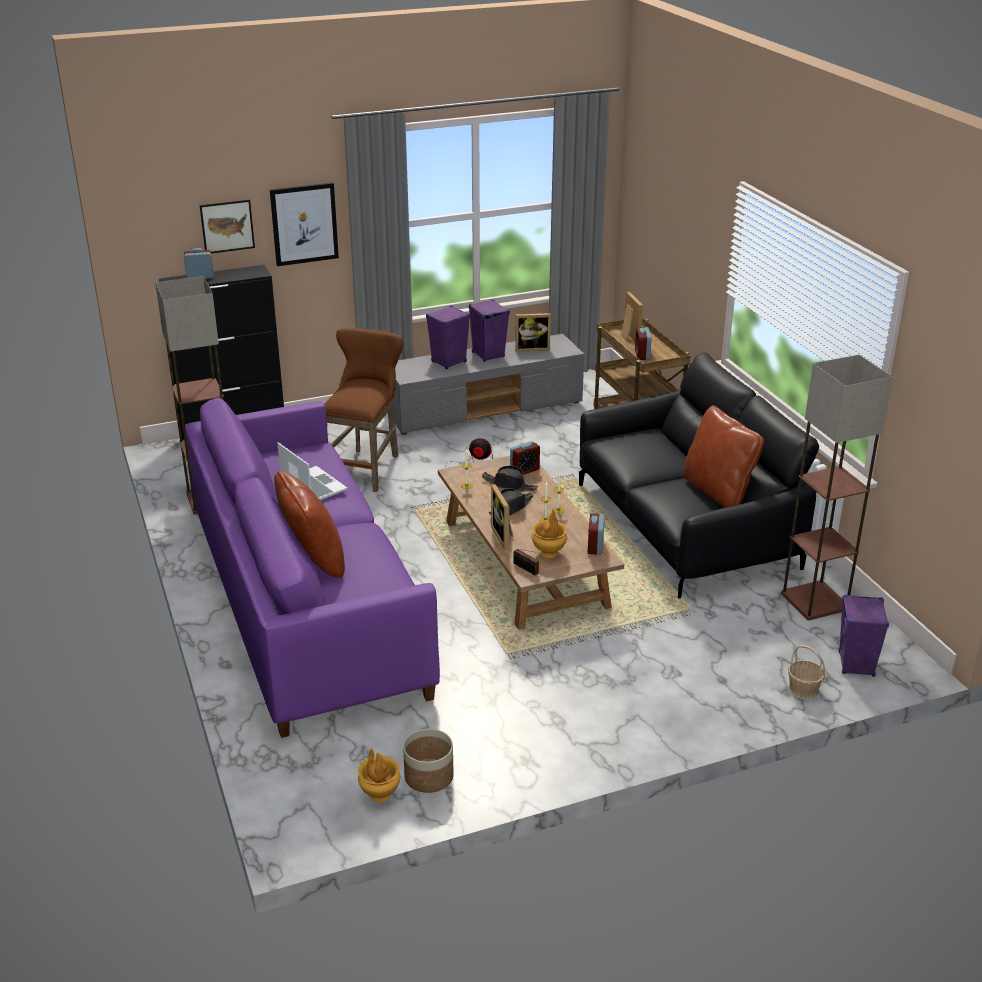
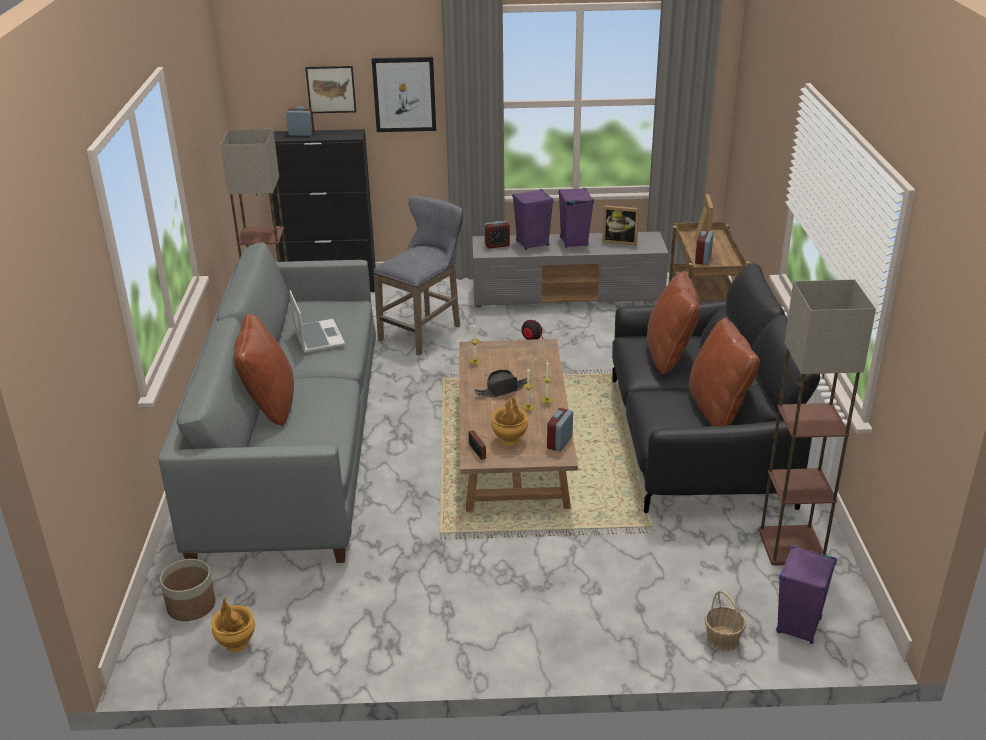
camera: 20 degrees right, 0 degrees up
purple sofa [185,398,440,738] -> grey sofa [158,242,376,563]
brown stool [324,328,403,492] -> grey stool [373,196,464,356]
planter [403,729,454,793] -> planter moved to [160,559,216,621]
black hat [482,466,538,491] -> none
picture frame [491,484,513,550] -> none
alarm clock [510,441,540,474] -> alarm clock moved to [484,221,510,248]
none -> brown pillow [647,271,700,374]

